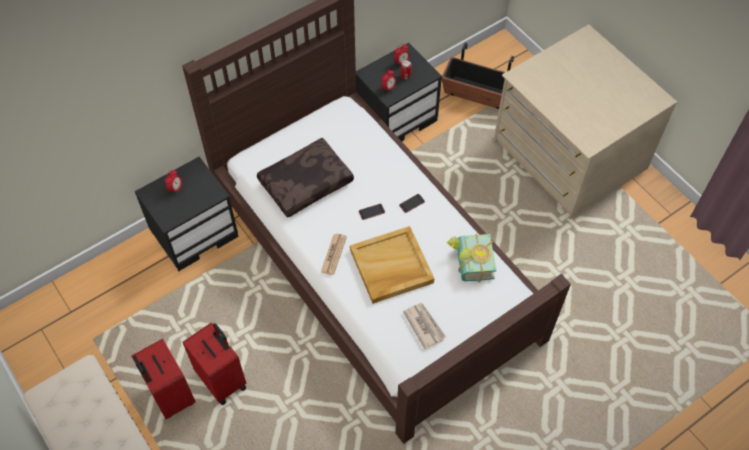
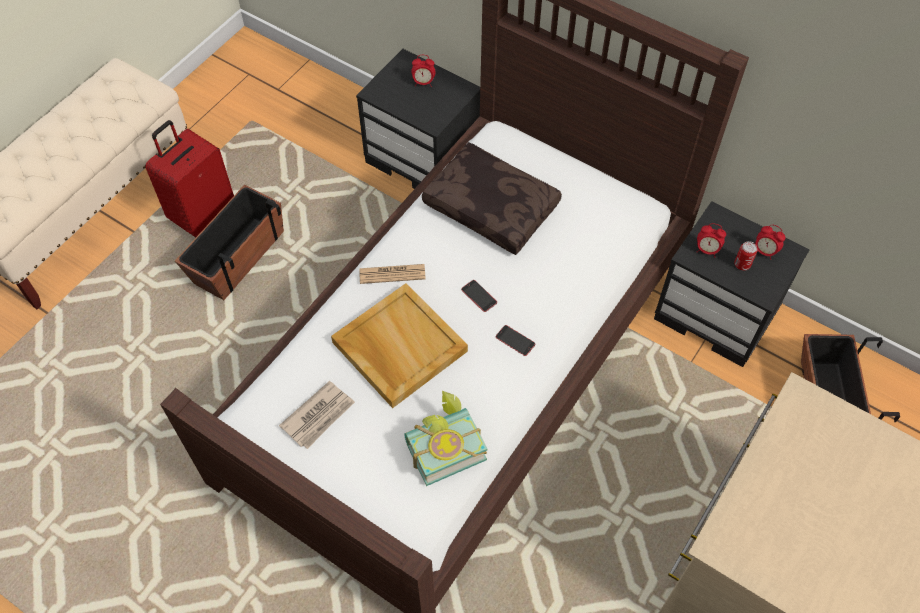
camera: 70 degrees right, 0 degrees up
red suitcase [183,323,247,405] -> planter [175,185,284,300]

